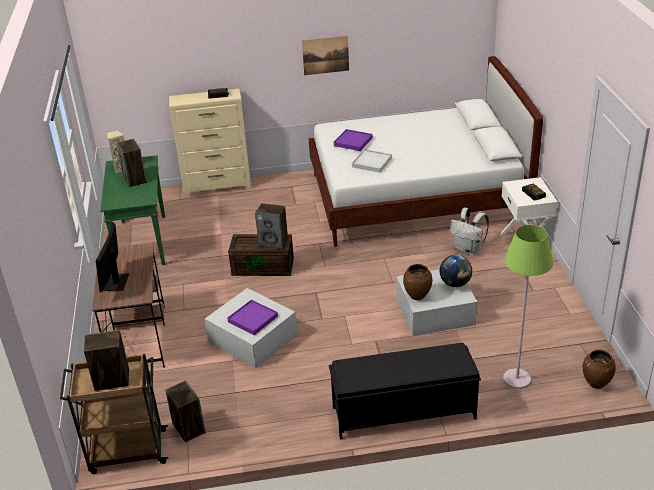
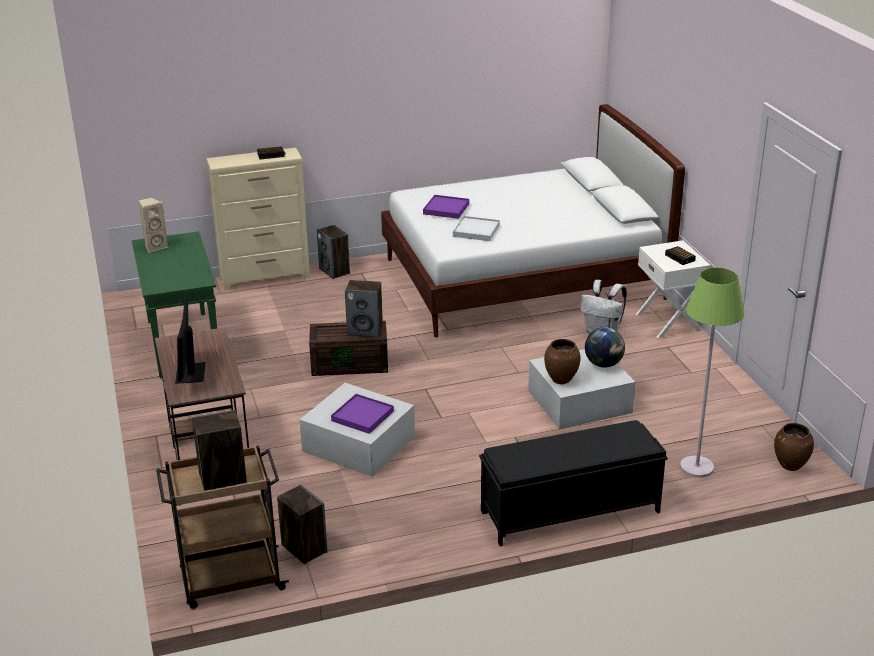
camera: 10 degrees left, 5 degrees down
speaker [116,139,147,187] -> speaker moved to [317,225,350,279]
picture [302,36,349,75] -> none

